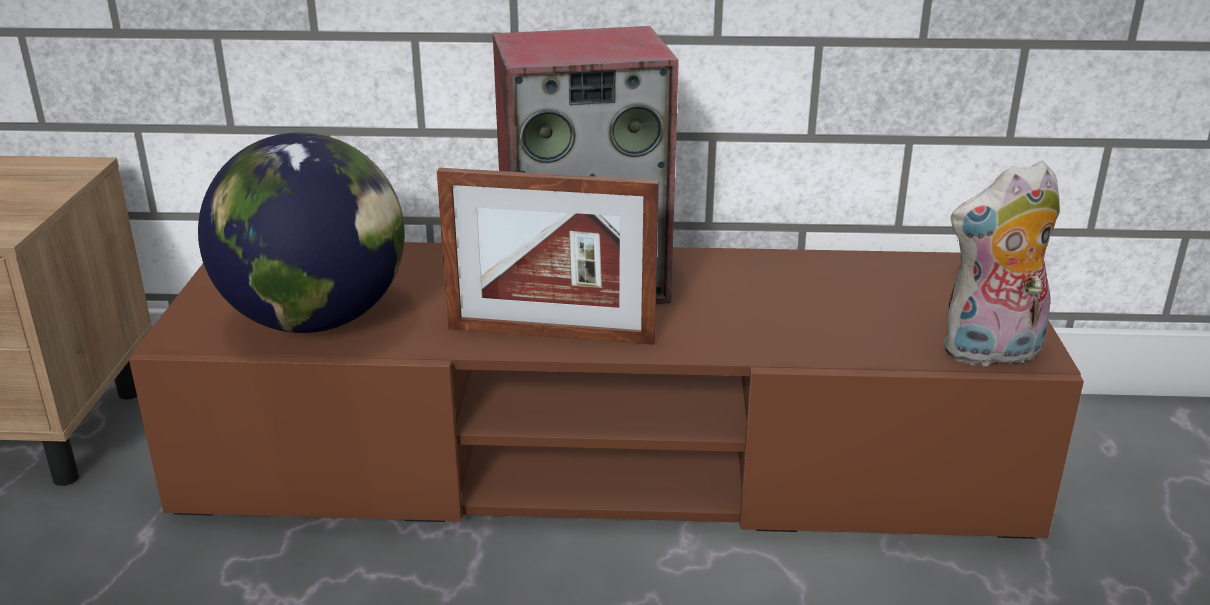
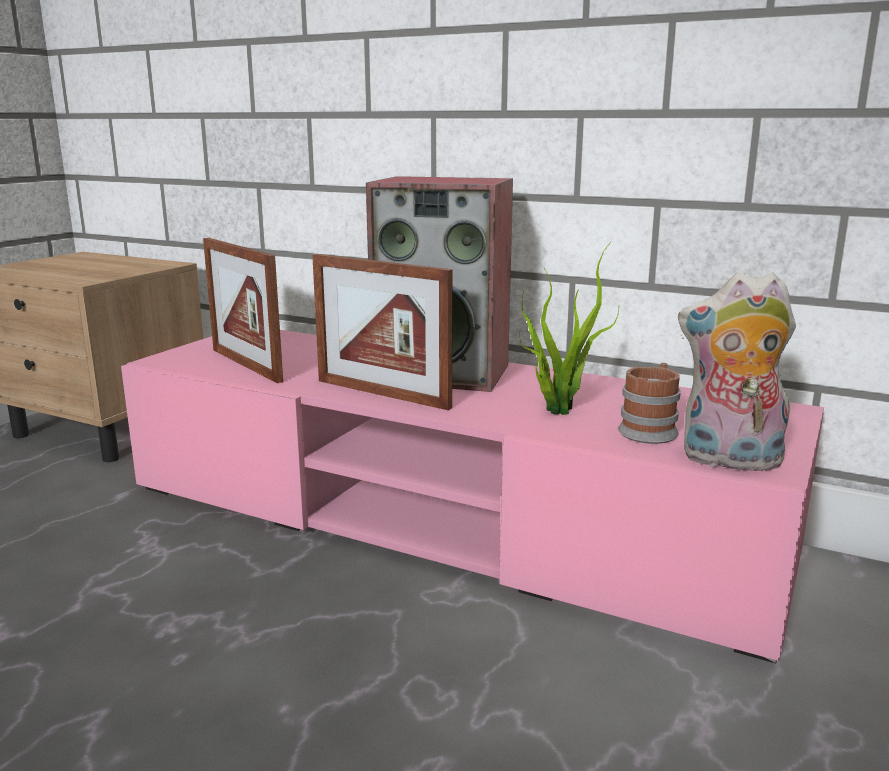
camera: 25 degrees right, 10 degrees down
brown tv stand [129,242,1084,539] -> pink tv stand [121,330,824,663]
globe [198,132,405,333] -> picture frame [203,238,283,383]
none -> potted plant [519,242,619,415]
none -> mug [618,363,681,444]

